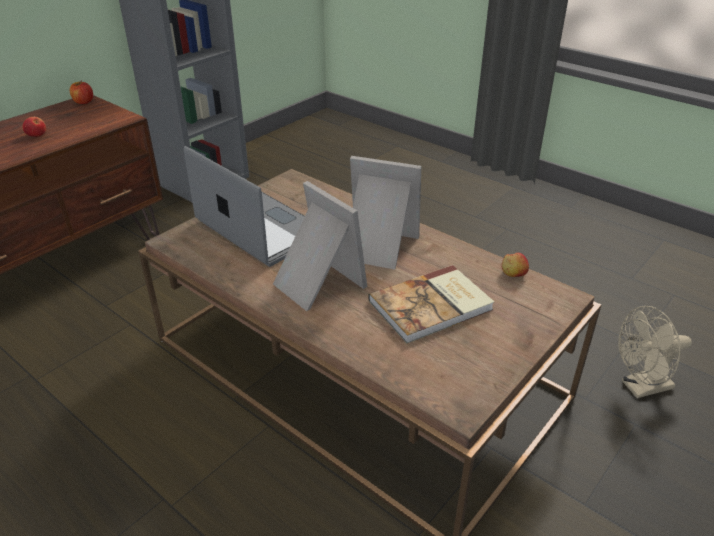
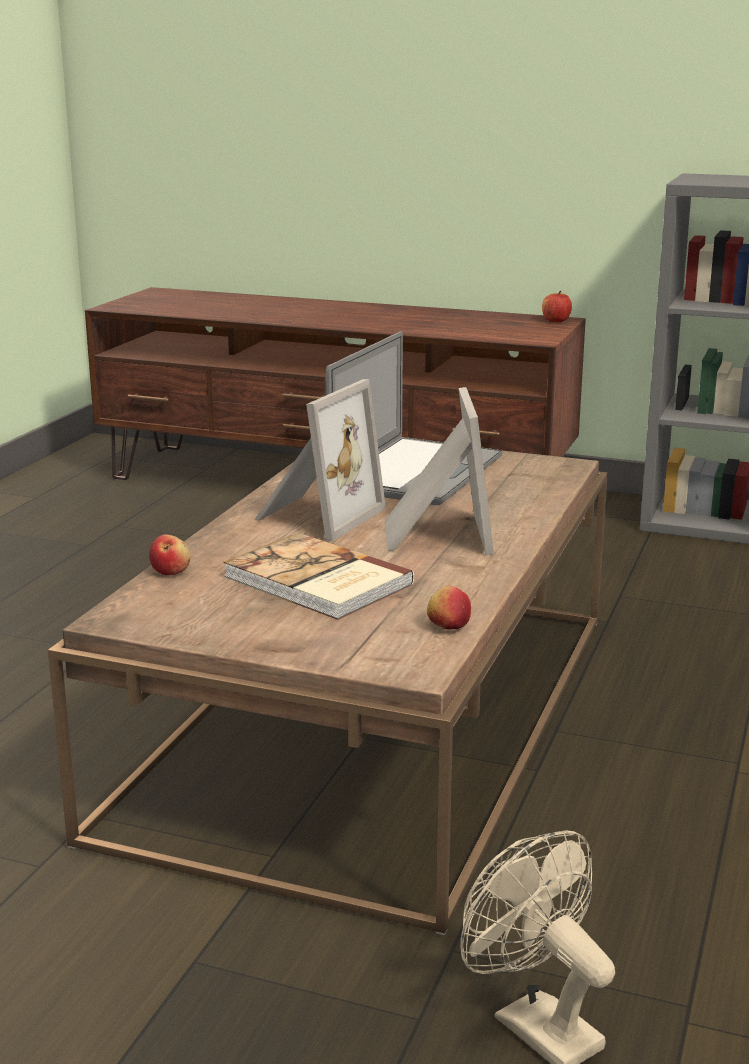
camera: 70 degrees right, 15 degrees down
apple [22,117,46,137] -> apple moved to [149,535,190,575]

